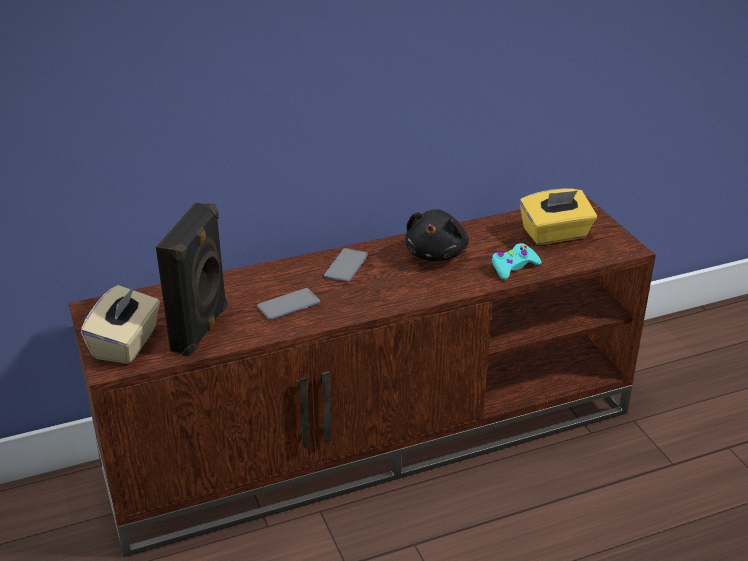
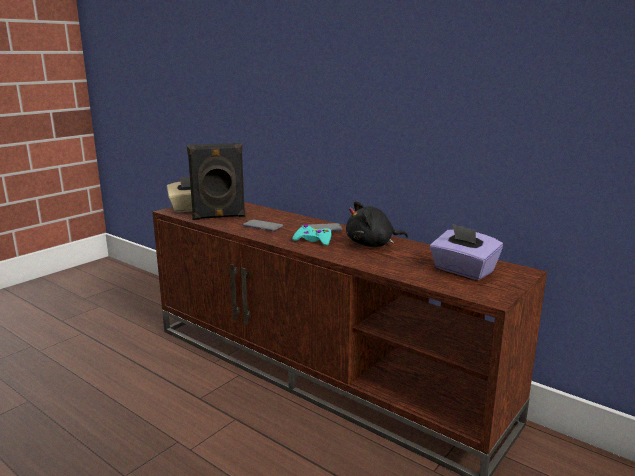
camera: 60 degrees right, 15 degrees down
turquoise game controller [491,243,541,280] -> turquoise game controller moved to [292,225,332,246]
yellow tissue box [519,188,597,245] -> purple tissue box [430,224,503,280]

